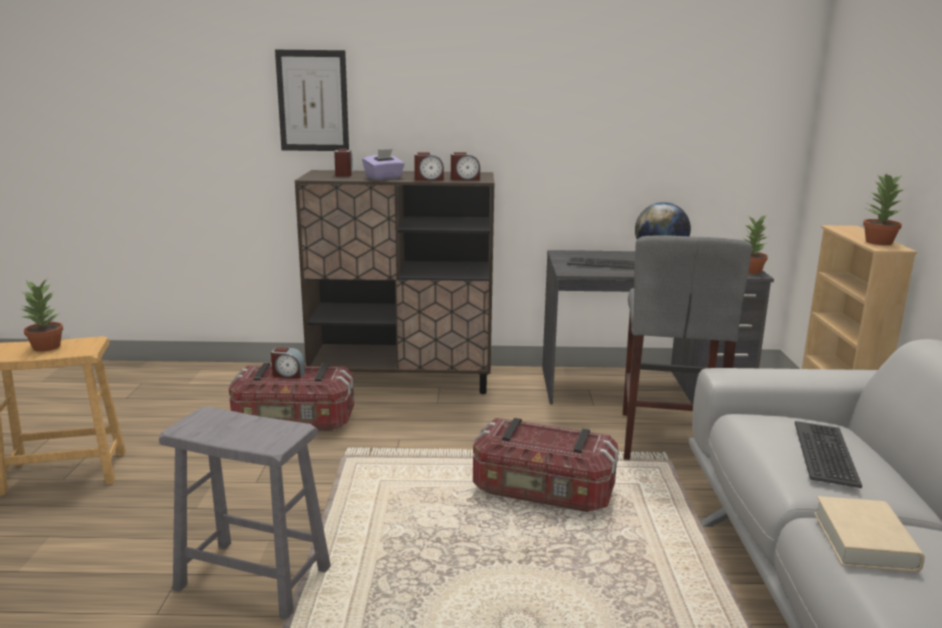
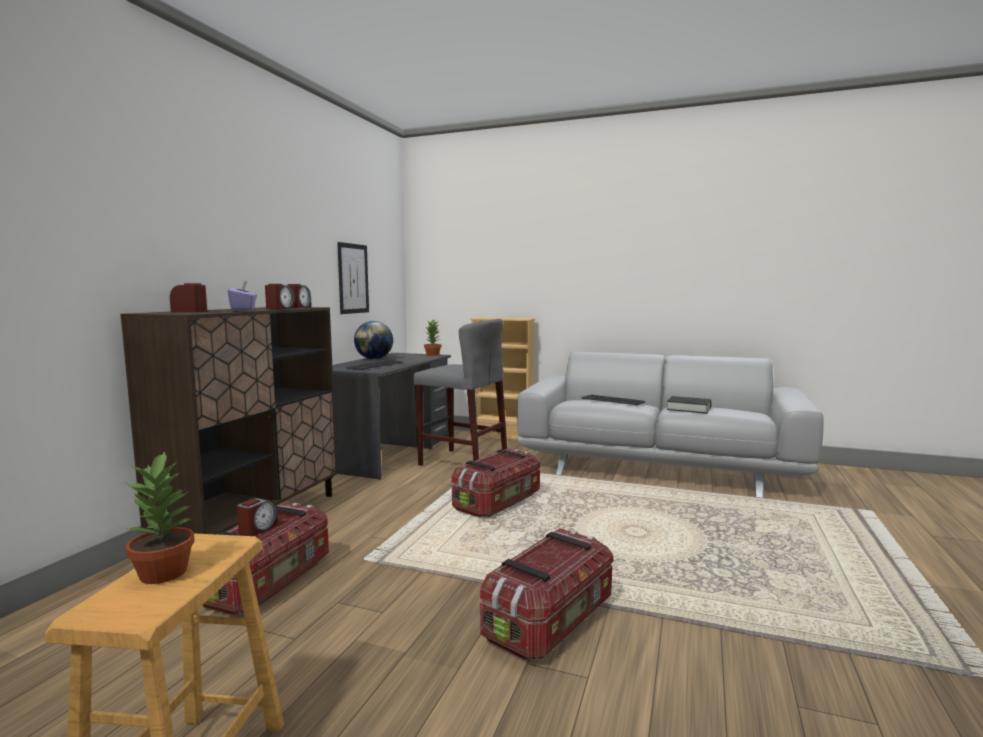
camera: 70 degrees left, 10 degrees down
grey stool [159,407,331,619] -> storage box [480,528,614,660]
picture [275,50,349,151] -> picture moved to [337,242,369,314]
beige book [815,496,925,572] -> black book [667,396,711,414]
potted plant [863,173,904,245] -> none

